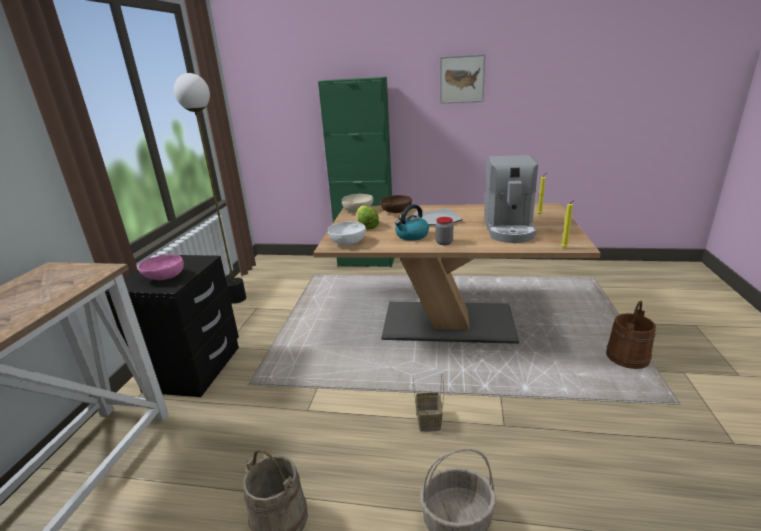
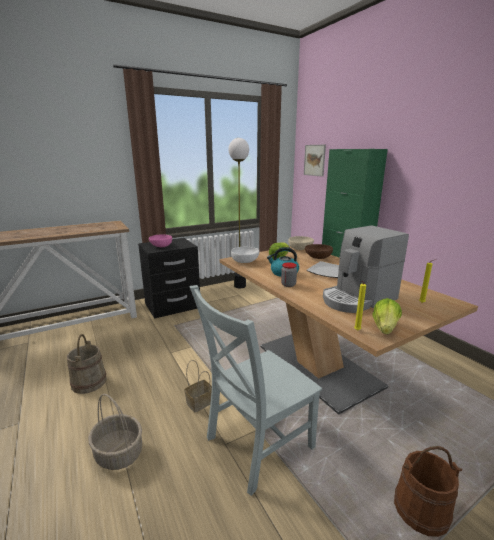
camera: 50 degrees right, 5 degrees down
picture [440,54,485,104] -> picture moved to [304,145,326,177]
none -> grey chair [189,285,322,496]
none -> lettuce [372,298,402,334]

